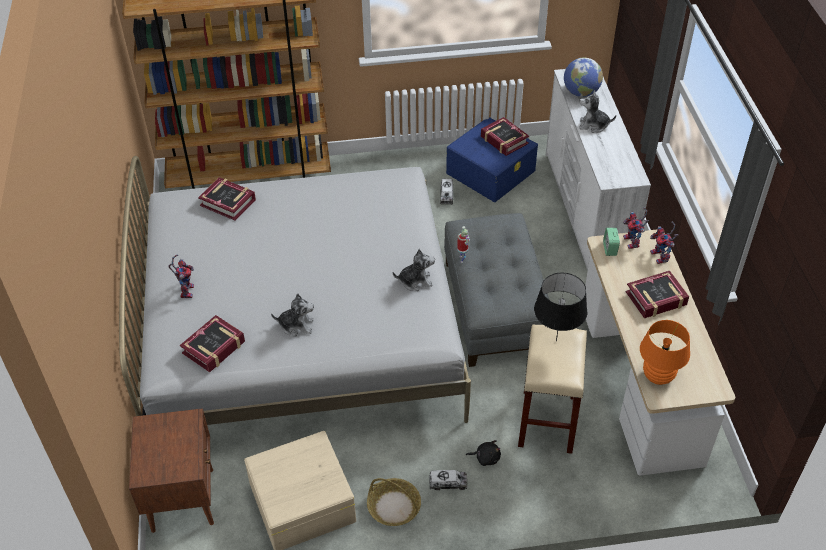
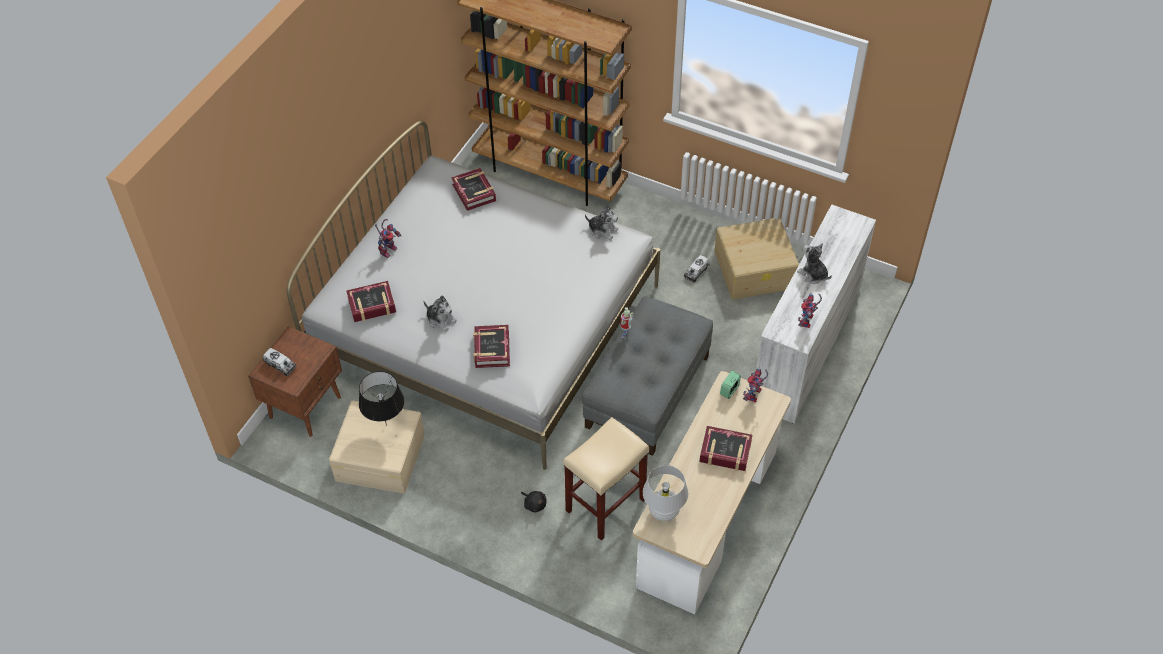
camera: 35 degrees right, 5 degrees up
basket [367,478,421,526] -> none
plush toy [393,248,435,291] -> plush toy moved to [585,205,618,240]
toy truck [429,470,467,490] -> toy truck moved to [263,348,296,376]
blue storage box [446,117,538,202] -> beige storage box [715,218,799,300]
book [481,117,529,156] -> book moved to [473,325,510,368]
black table lamp [534,273,587,341] -> black table lamp moved to [359,371,404,426]
globe [564,58,603,97] -> none
orange table lamp [640,320,690,385] -> white table lamp [643,465,688,521]
toy robot [650,221,678,264] -> toy robot moved to [798,293,822,328]

